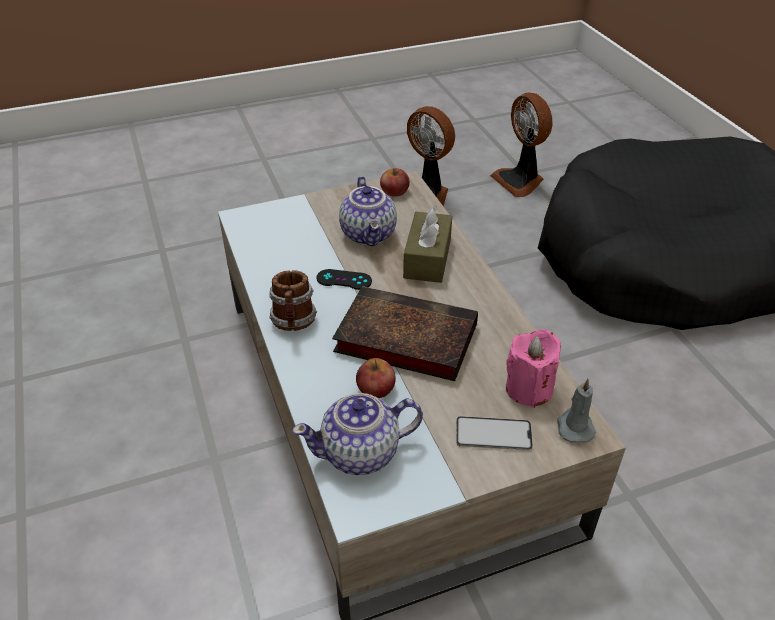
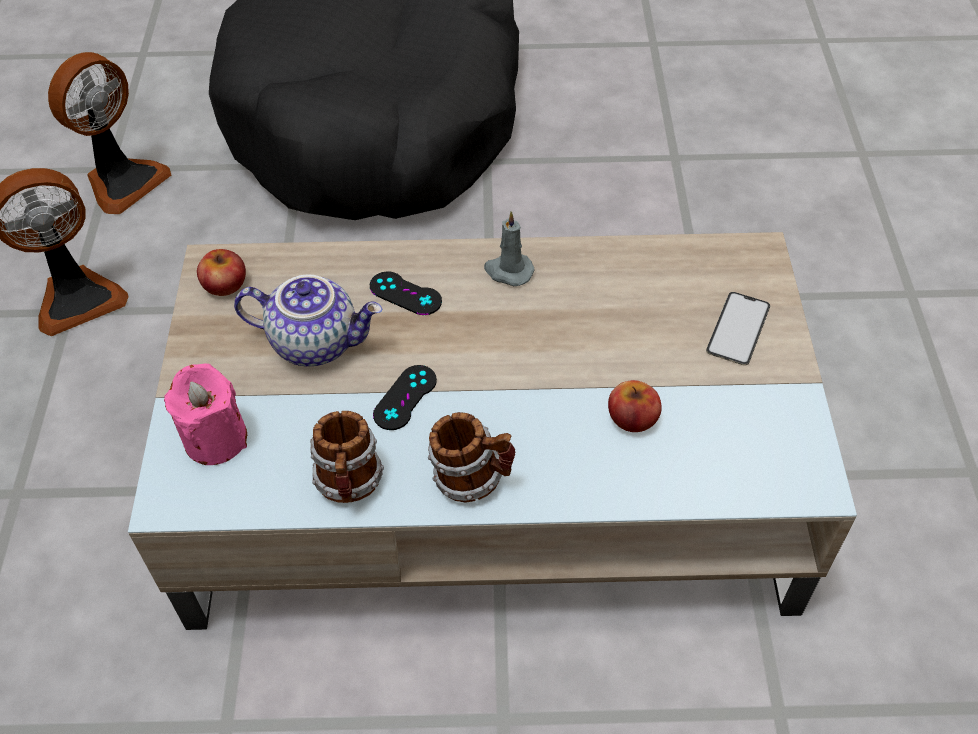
camera: 70 degrees left, 10 degrees up
teapot [292,393,423,475] -> none
book [332,286,478,381] -> none
brown tissue box [403,205,452,283] -> black game controller [370,271,442,315]
fan [490,93,552,197] -> fan turned 45 degrees counterclockwise [48,52,171,214]
pink candle [506,329,561,408] -> pink candle moved to [164,363,247,465]
grey candle [557,379,596,443] -> grey candle moved to [484,211,535,286]
none -> mug [310,411,384,503]

